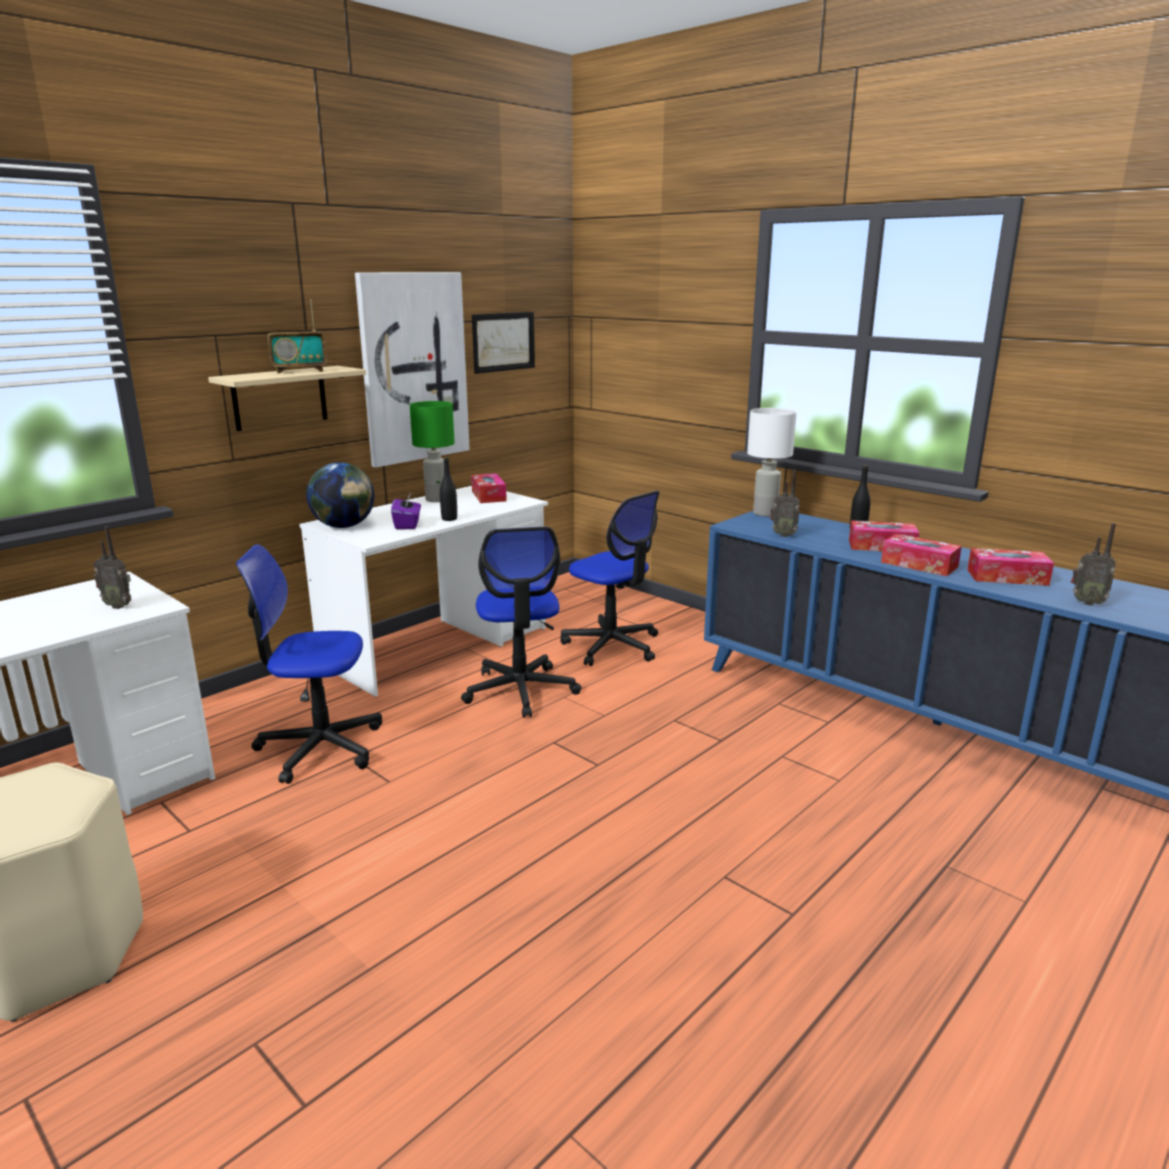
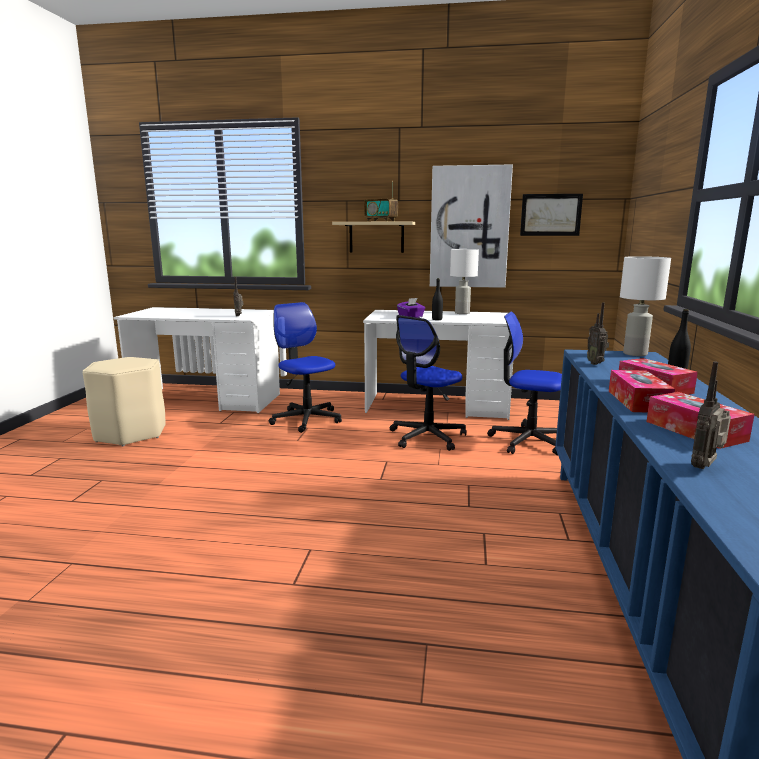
camera: 55 degrees right, 5 degrees down
globe [306,462,374,528] -> none
green table lamp [410,401,455,502] -> white table lamp [450,249,479,314]
tissue box [471,474,507,503] -> none
office chair [560,491,660,666] -> office chair turned 105 degrees clockwise [487,312,562,455]
radio [1071,523,1116,606] -> radio turned 45 degrees clockwise [691,361,731,469]

